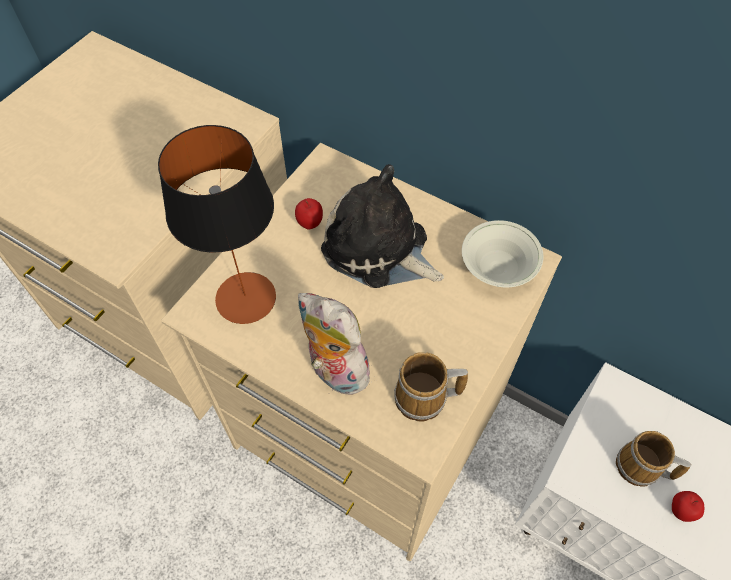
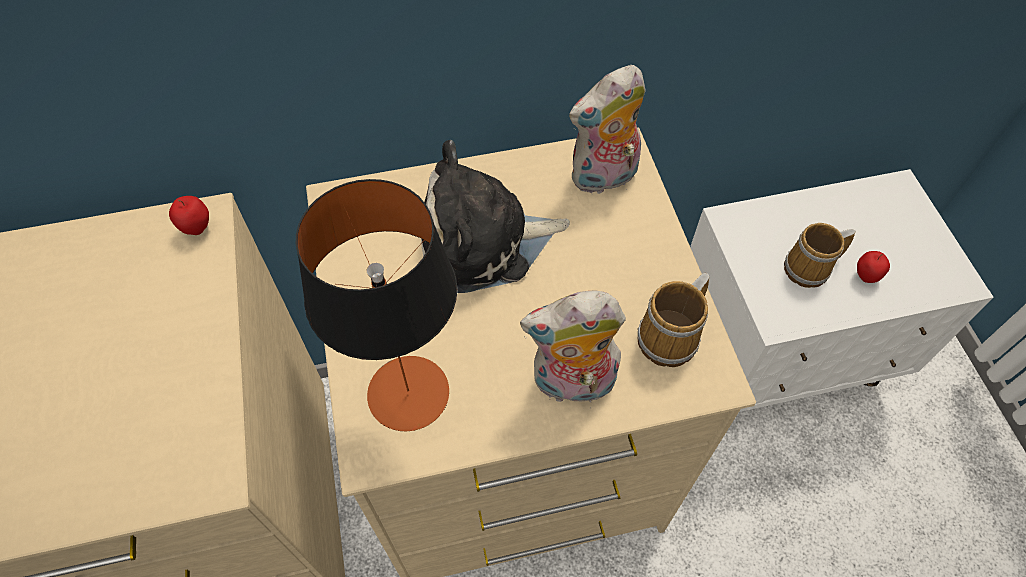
camera: 45 degrees left, 0 degrees up
apple [295,198,323,230] -> apple moved to [169,196,209,235]
white bowl [462,220,544,287] -> plush toy [569,65,645,195]

